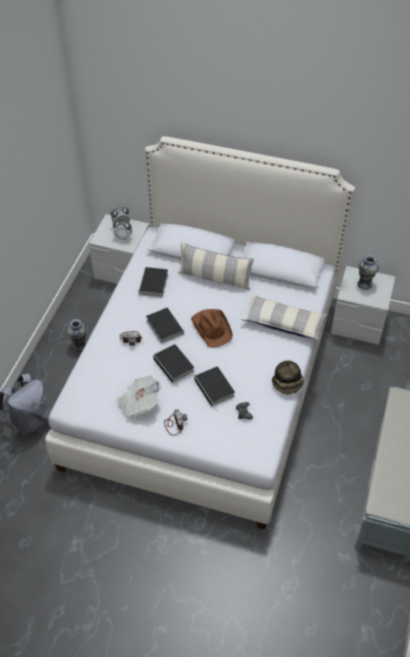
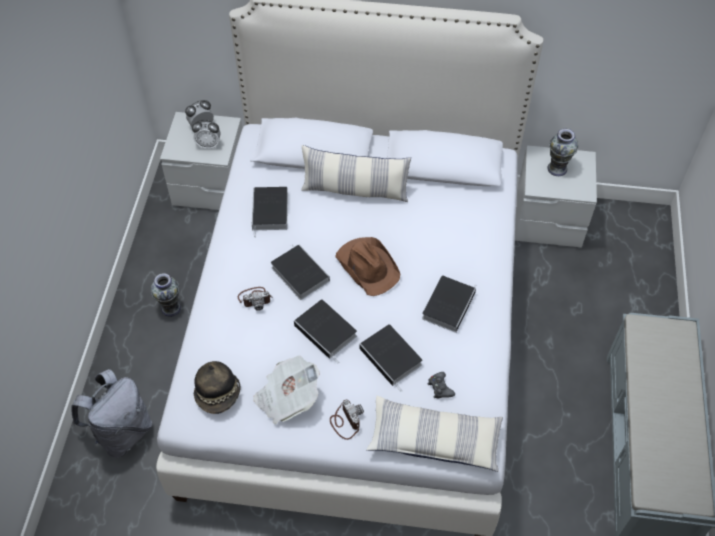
camera: 10 degrees left, 5 degrees up
pillow [241,294,327,341] -> pillow moved to [366,396,503,472]
hat [272,360,304,394] -> hat moved to [194,361,241,414]
none -> book [422,276,476,333]

